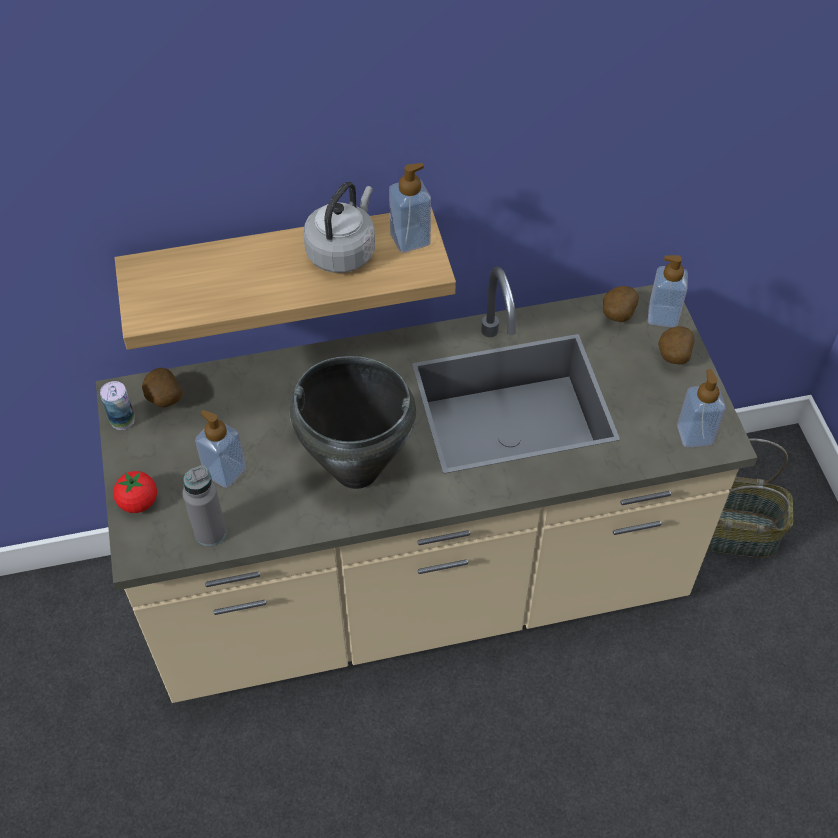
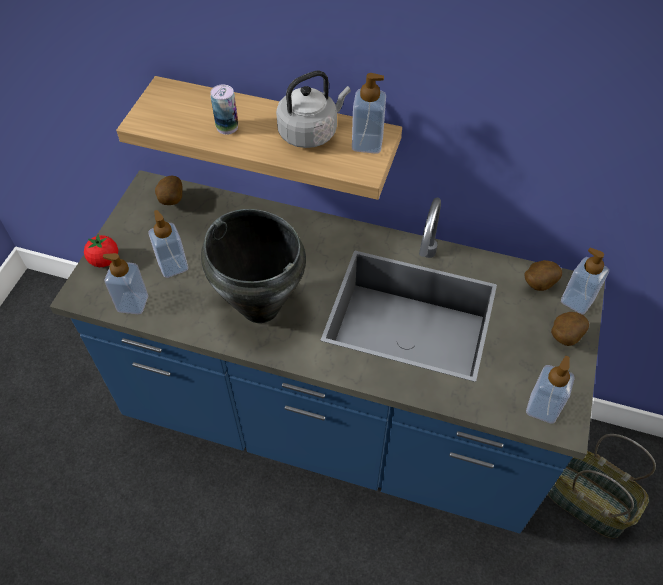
camera: 30 degrees right, 0 degrees up
beige counter [96,267,758,703] -> blue counter [49,170,605,533]
can [100,381,135,430] -> can moved to [210,85,238,135]
grey bottle [182,465,227,546] -> soap dispenser [103,253,148,314]

